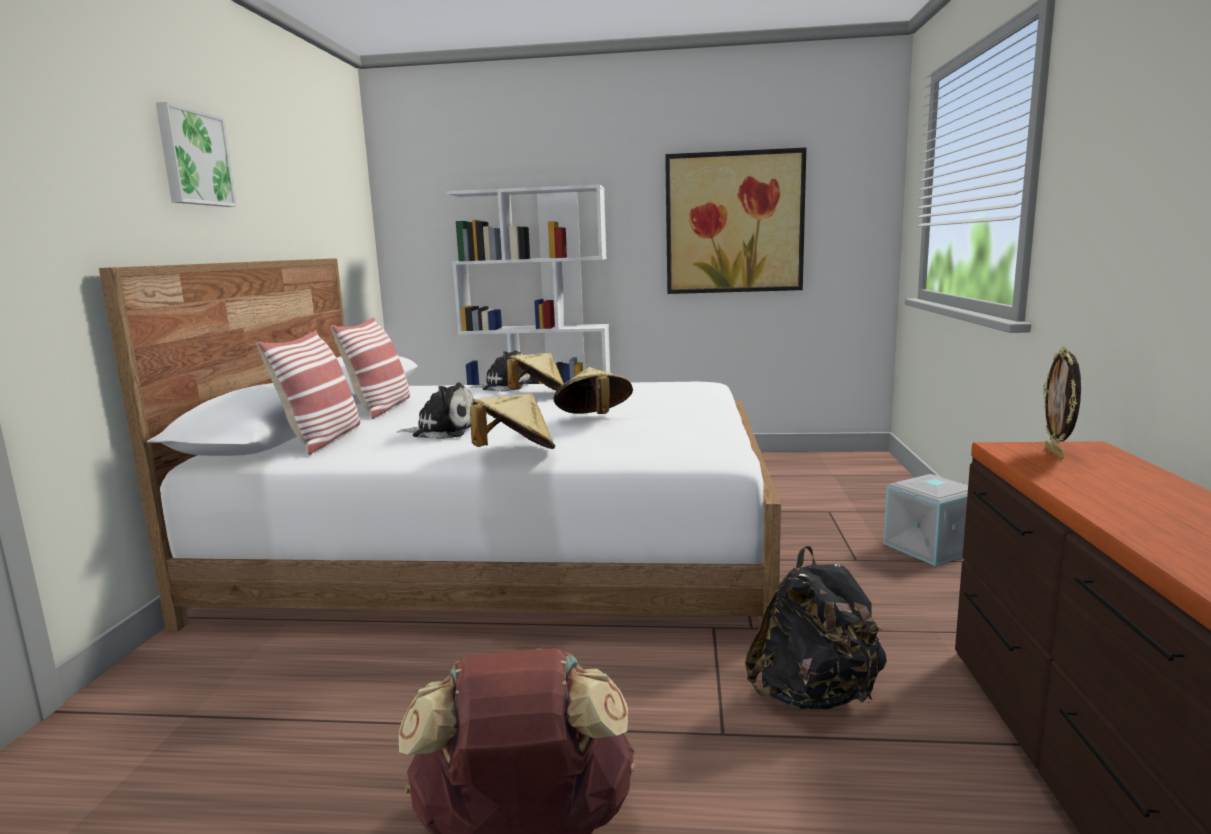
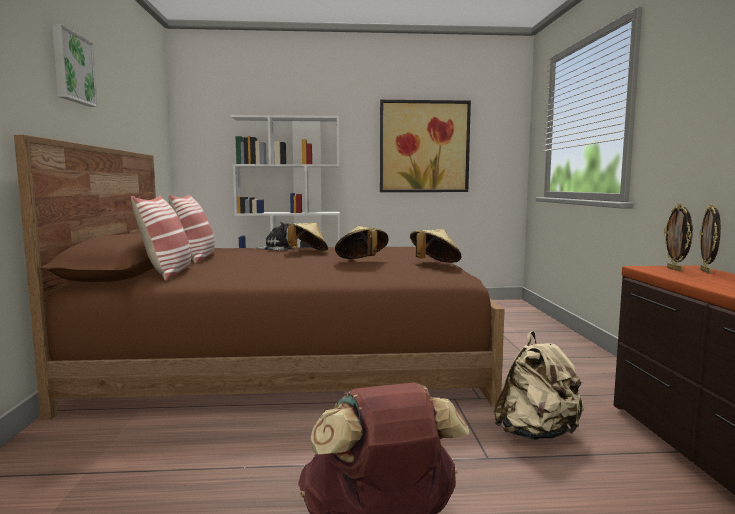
camera: 10 degrees left, 5 degrees down
white bed [99,258,781,631] -> brown bed [14,135,505,420]
plush toy [397,383,474,439] -> none
beige hat [470,394,555,449] -> beige hat moved to [410,229,462,263]
black backpack [745,546,887,710] -> beige backpack [494,331,584,440]
grey storage box [883,474,968,566] -> none
none -> picture frame [700,204,721,274]

